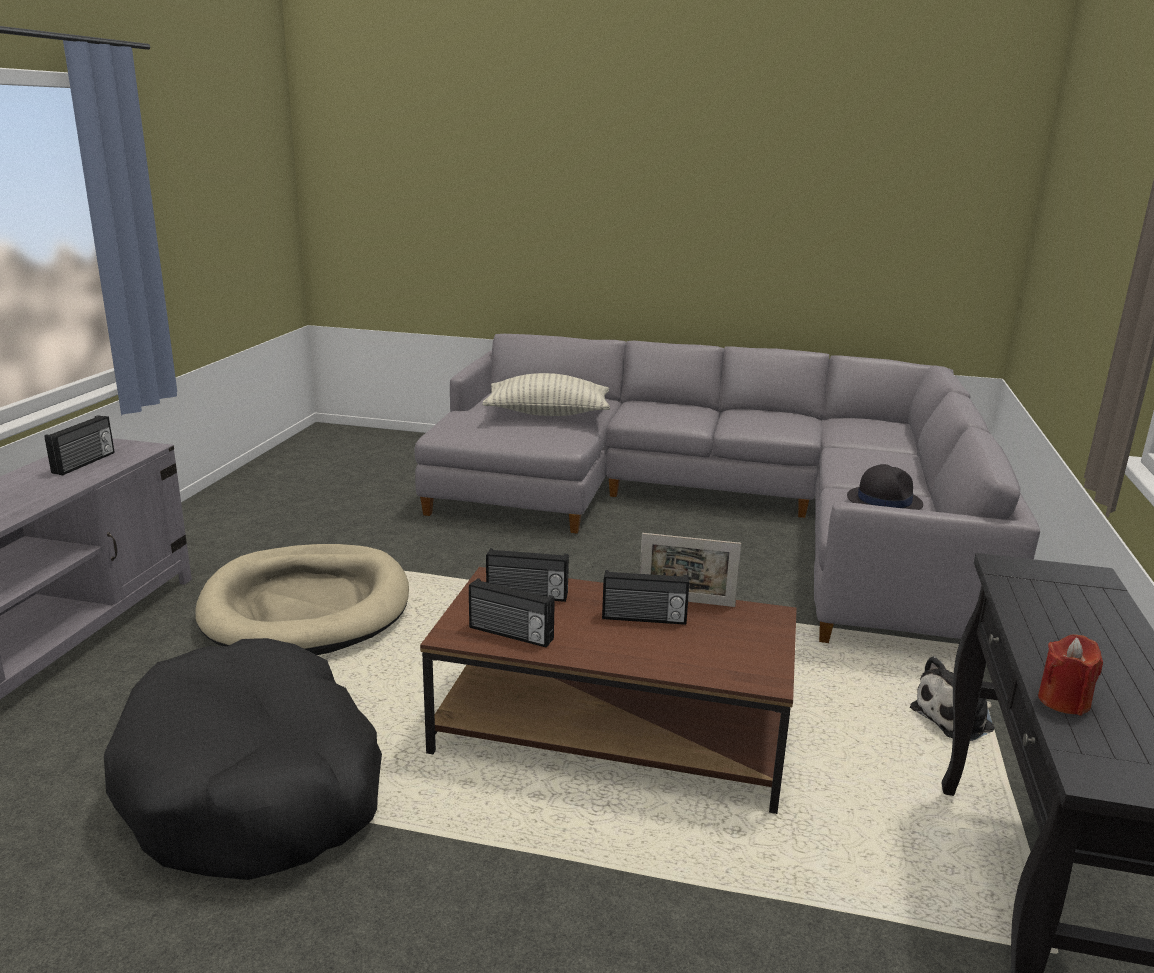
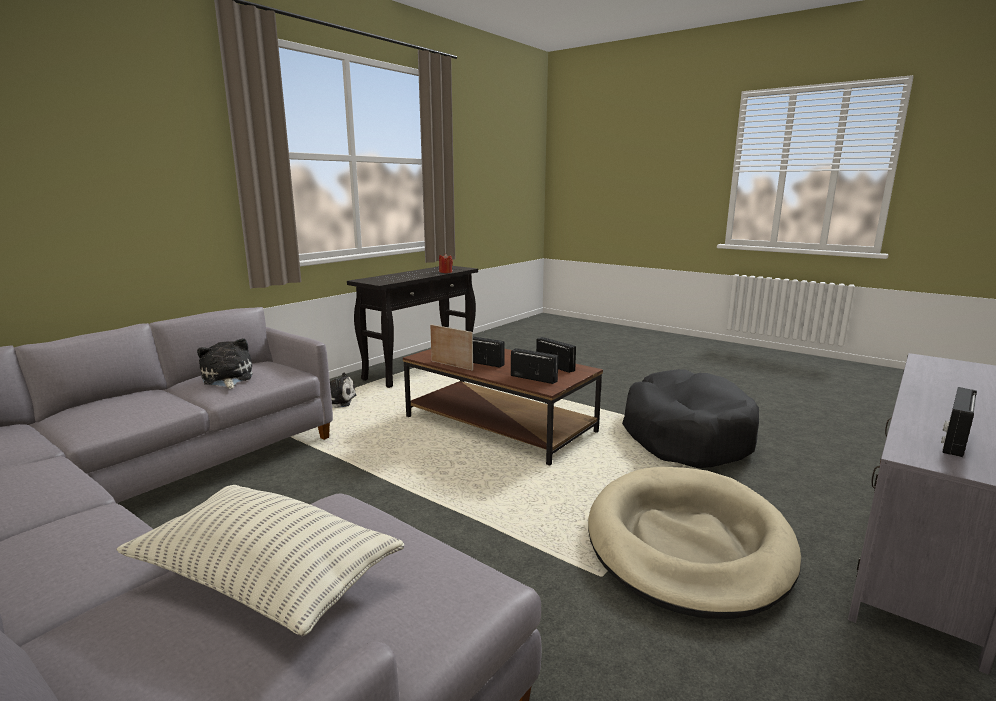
camera: 155 degrees left, 5 degrees down
black hat [847,464,923,510] -> plush toy [197,338,253,389]

